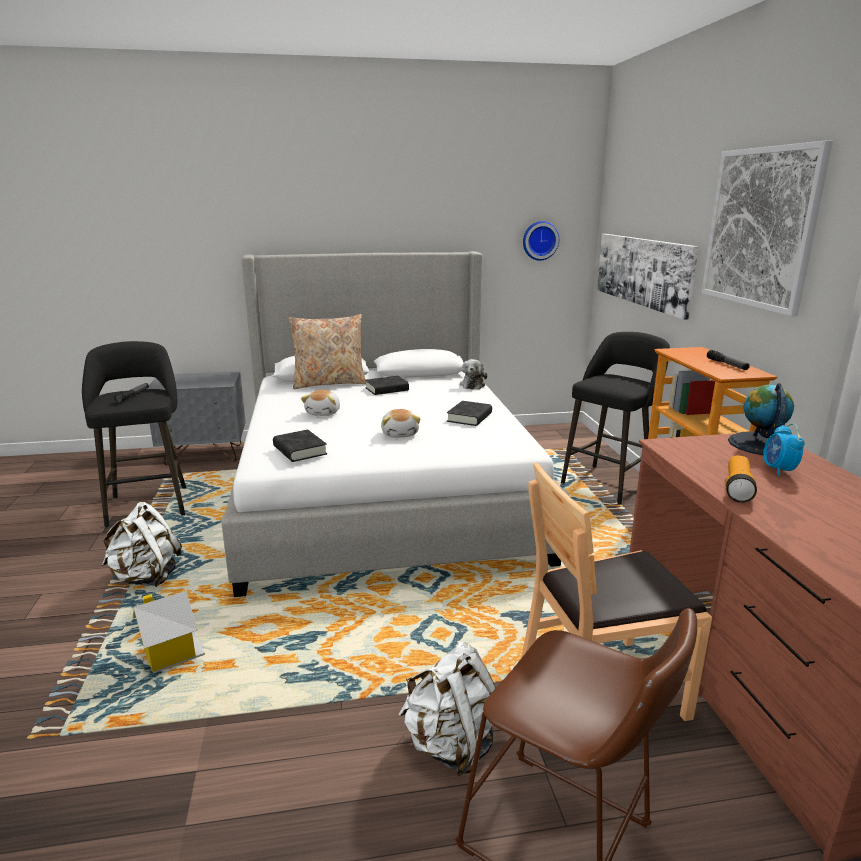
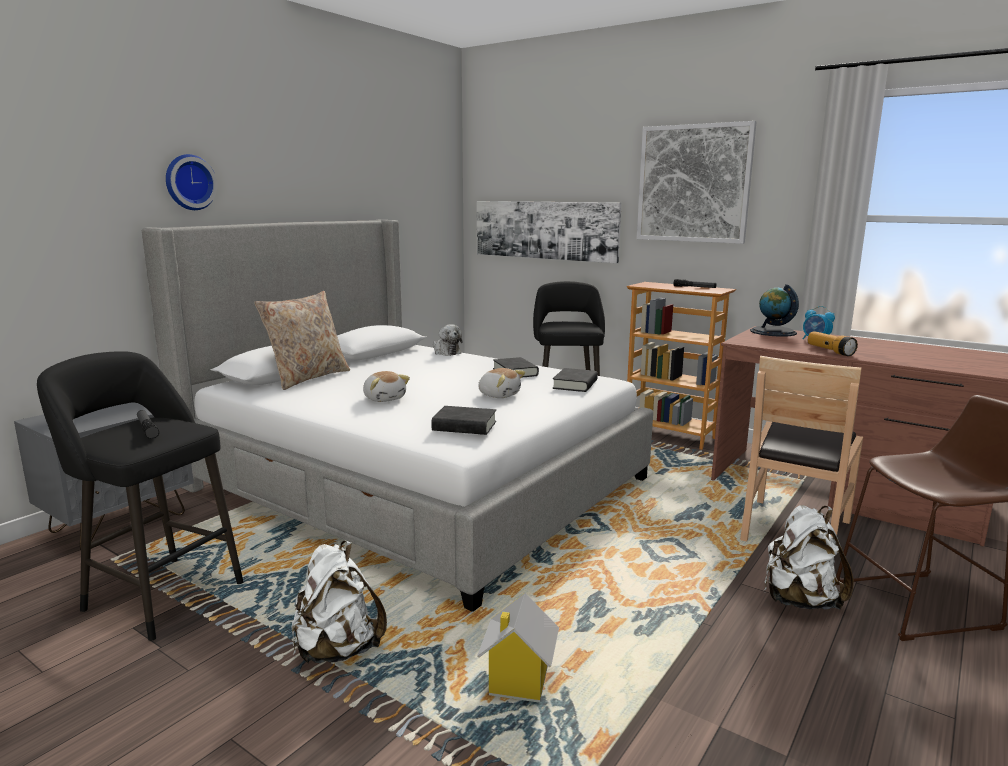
camera: 45 degrees left, 5 degrees down
black book [365,376,409,395] -> black book moved to [552,368,598,392]
wall clock [523,221,559,261] -> wall clock moved to [166,154,217,210]

